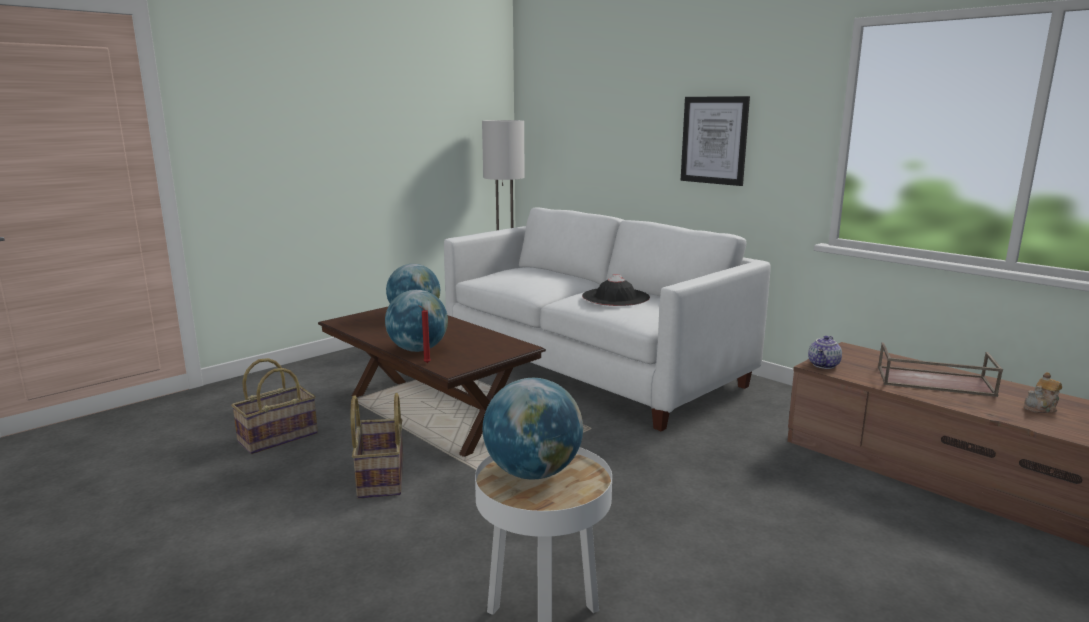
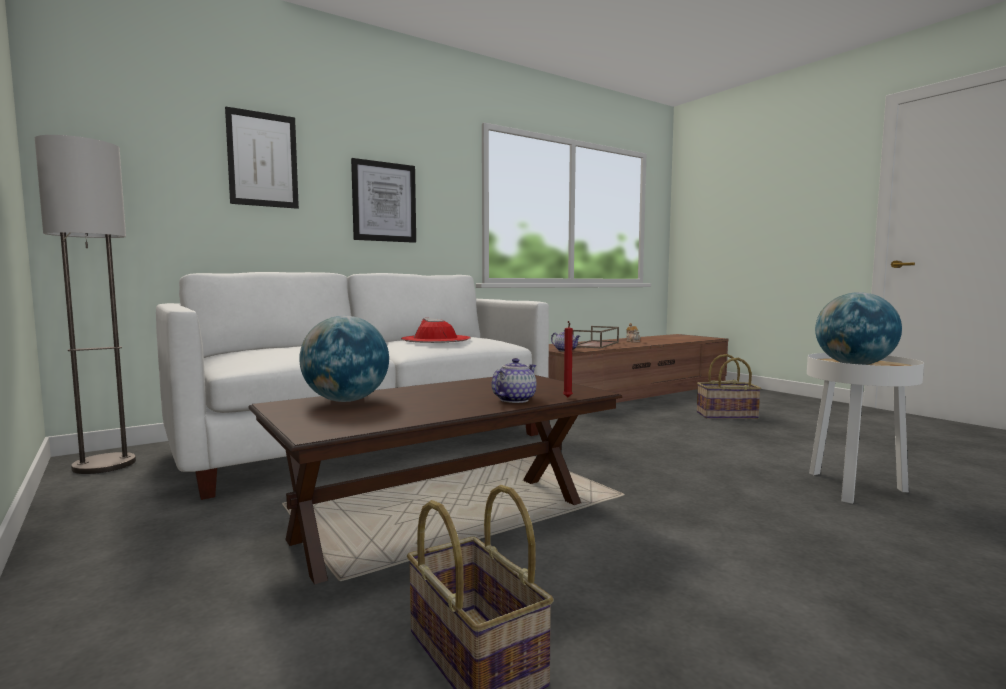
camera: 80 degrees left, 10 degrees down
basket [351,393,403,499] -> basket moved to [697,354,761,419]
globe [385,290,448,352] -> teapot [492,358,536,403]
black hat [582,275,650,306] -> red hat [401,318,471,343]
none -> picture [225,106,299,209]

